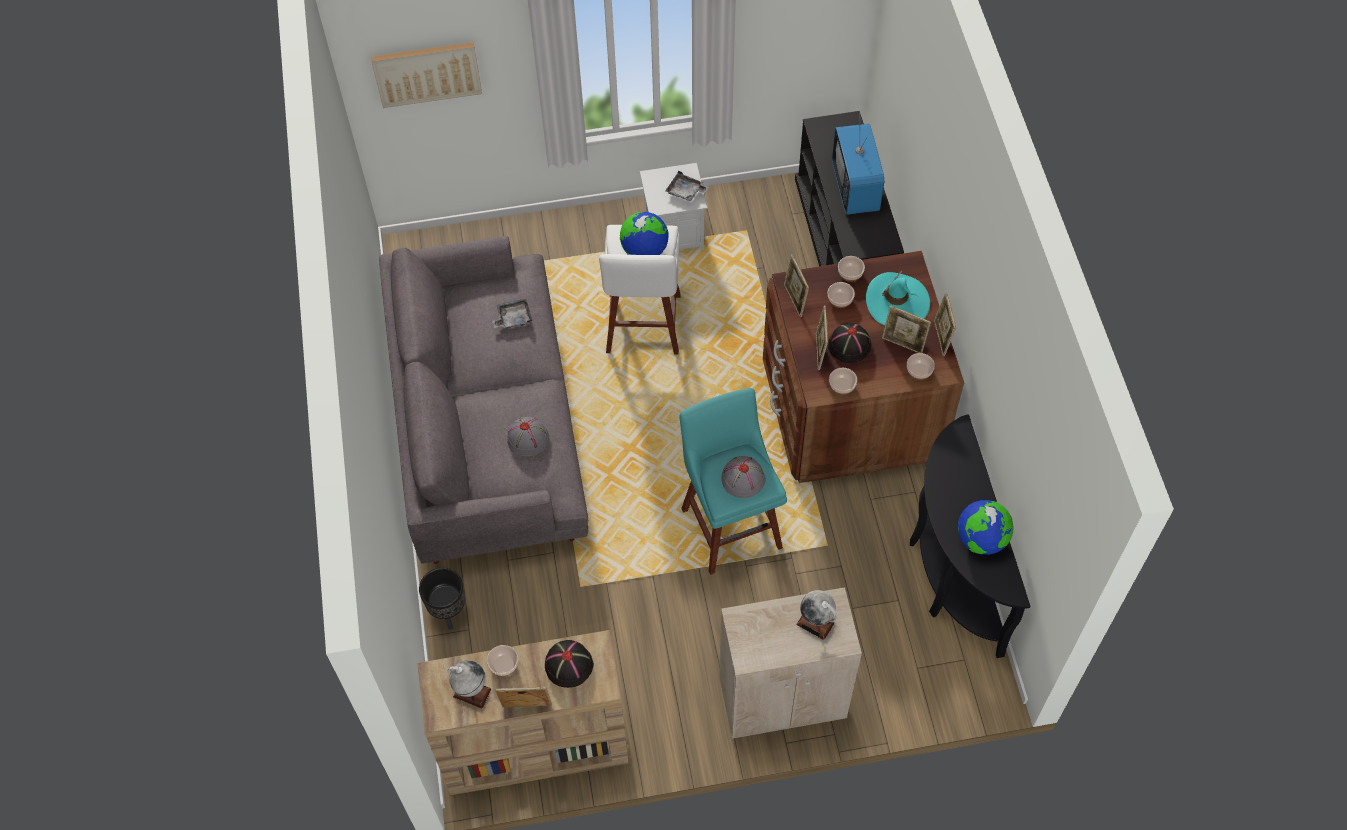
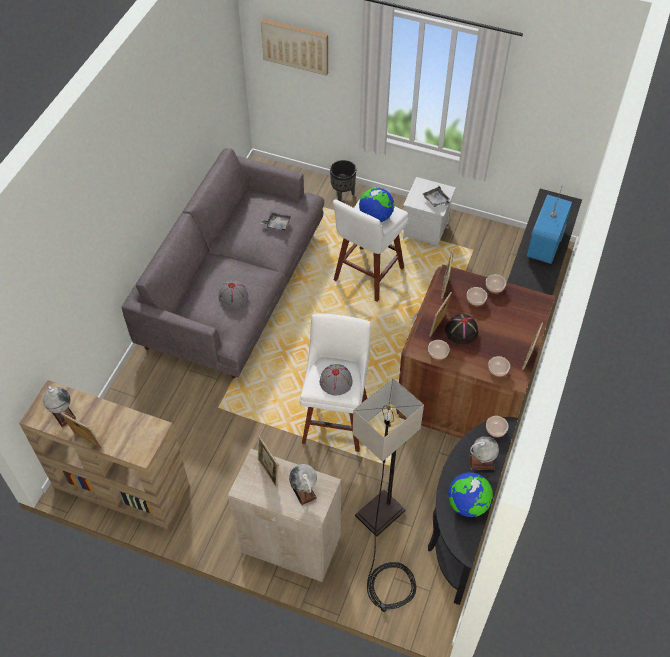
camera: 30 degrees right, 5 degrees down
black planter [419,568,465,630] -> black planter moved to [330,160,356,201]
bowl [487,645,518,676] -> bowl moved to [486,416,508,438]
black hat [545,640,594,688] -> none
turquoise stool [679,388,787,575] -> white stool [300,313,371,452]
turquoise hat [866,271,930,325] -> none
picture frame [882,305,931,353] -> picture frame moved to [258,436,279,487]
none -> floor lamp [353,378,424,613]
none -> globe [470,436,499,470]

